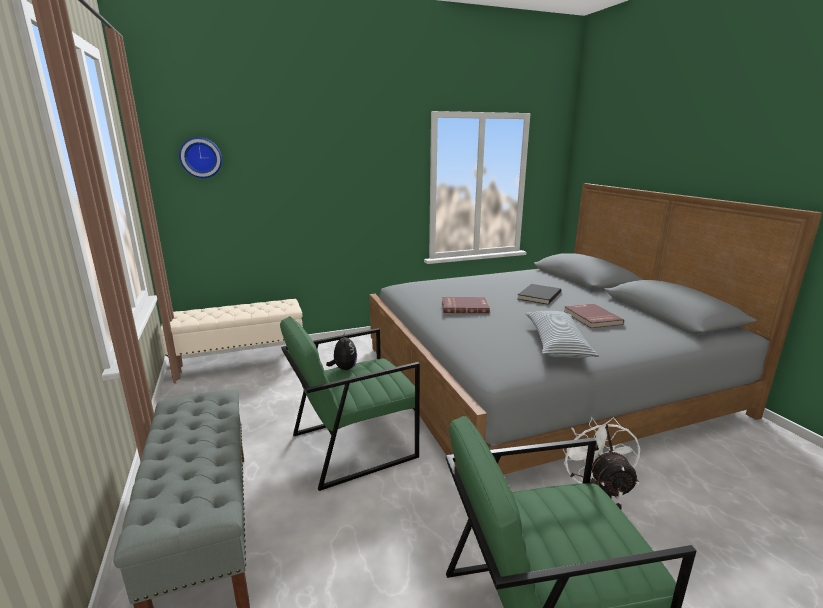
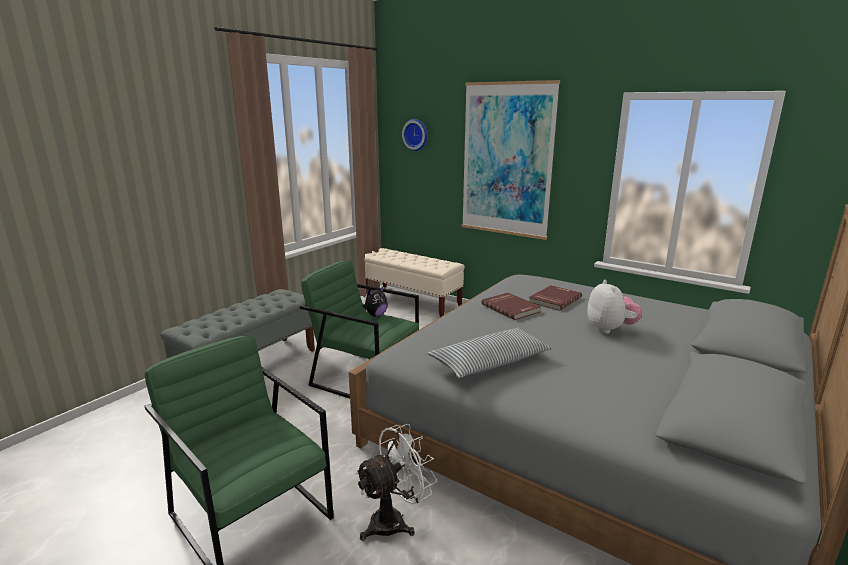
camera: 55 degrees right, 0 degrees up
black book [518,284,561,305] -> plush toy [587,280,642,334]
red book [564,304,624,328] -> red book moved to [529,285,582,311]
none -> picture [462,80,560,240]

